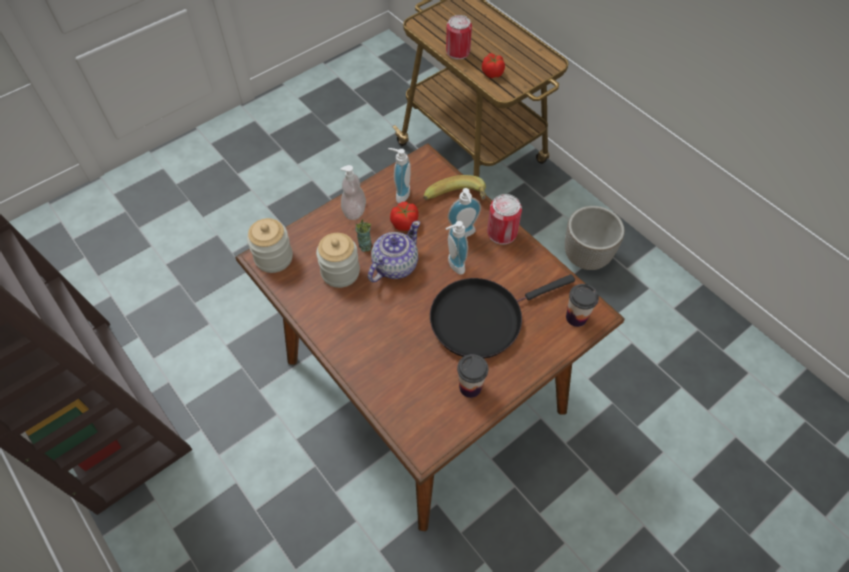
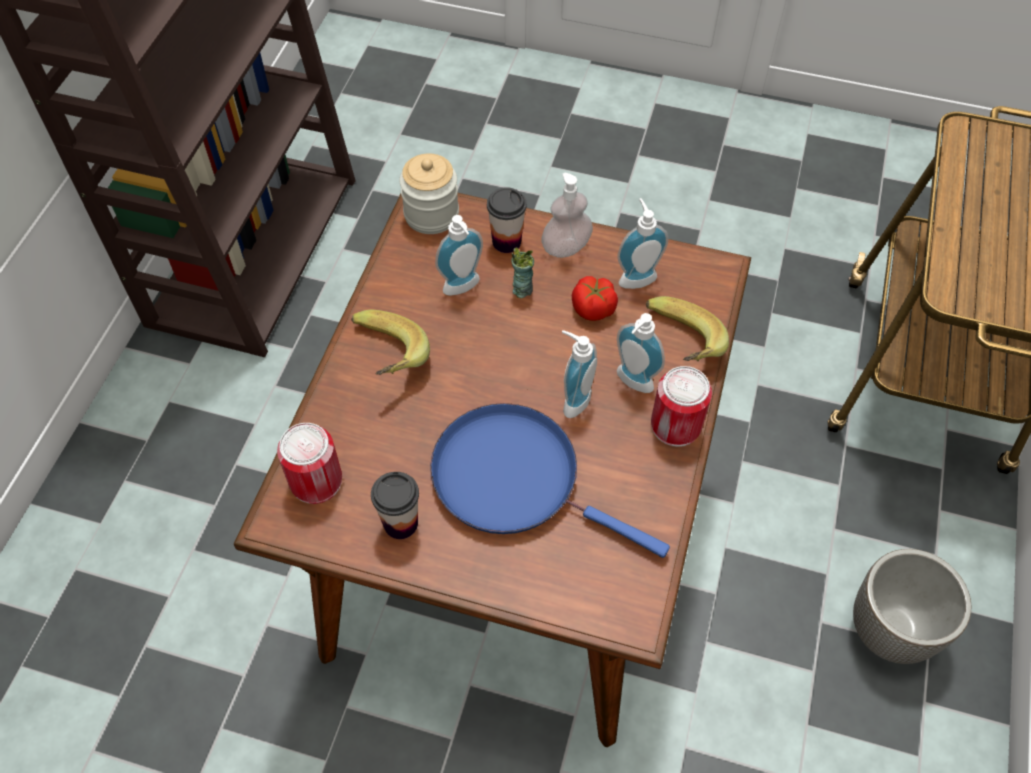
camera: 55 degrees right, 0 degrees up
jar [316,233,360,288] -> soap dispenser [435,215,483,296]
teapot [368,221,420,282] -> none
black frying pan [430,274,575,358] -> blue frying pan [430,403,670,558]
can [446,15,472,59] -> can moved to [277,423,342,504]
tomato [482,53,505,78] -> none
cup [566,284,599,327] -> cup moved to [487,187,527,253]
none -> banana [351,310,430,375]

